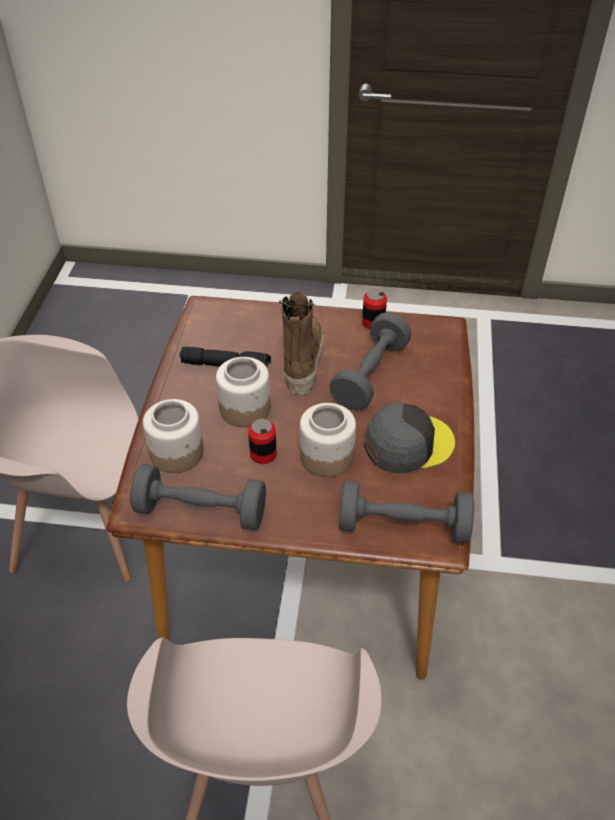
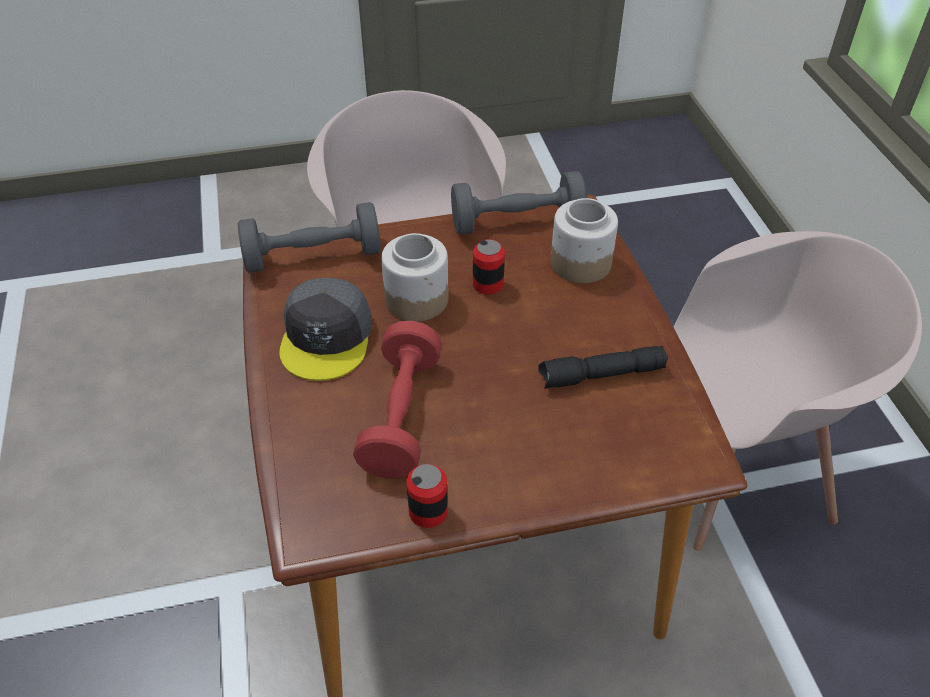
camera: 160 degrees right, 0 degrees up
jar [216,357,270,427] -> none
boot [279,292,323,395] -> none
grey dumbbell [330,312,412,410] -> red dumbbell [353,321,442,479]
grey cap [364,403,455,474] -> grey cap turned 45 degrees counterclockwise [279,278,372,381]

